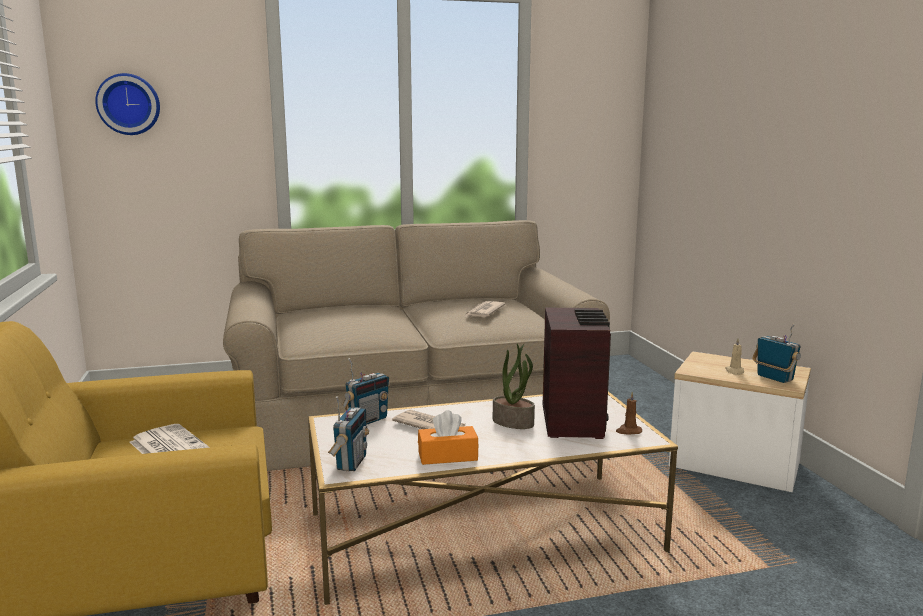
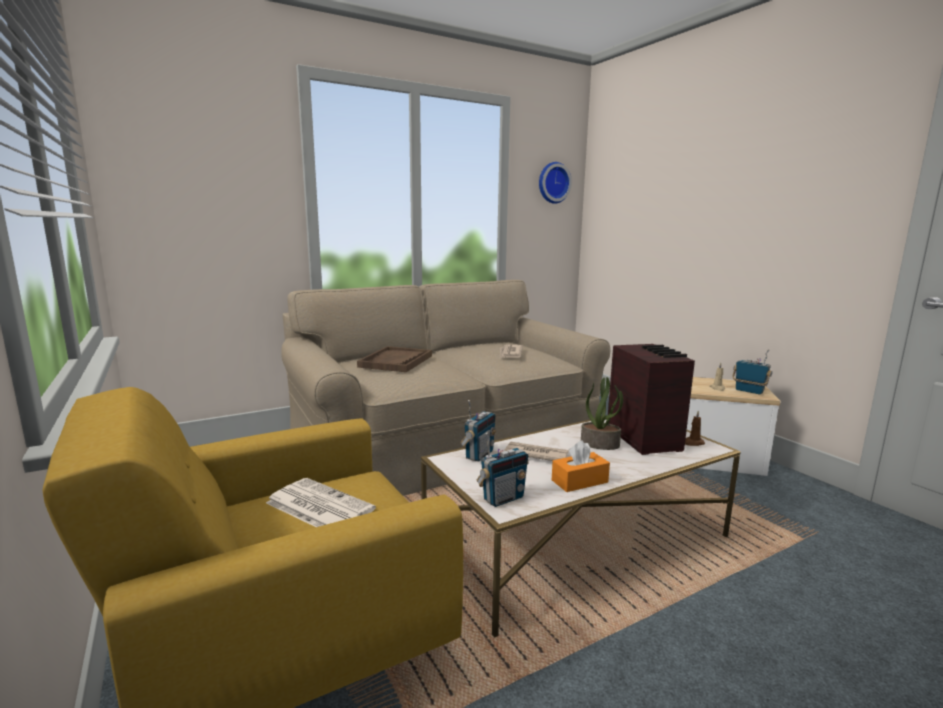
camera: 15 degrees left, 0 degrees up
wall clock [95,73,160,135] -> wall clock moved to [539,162,572,204]
radio [328,396,369,471] -> radio turned 60 degrees clockwise [476,433,529,507]
none -> brown tray [357,346,432,372]

